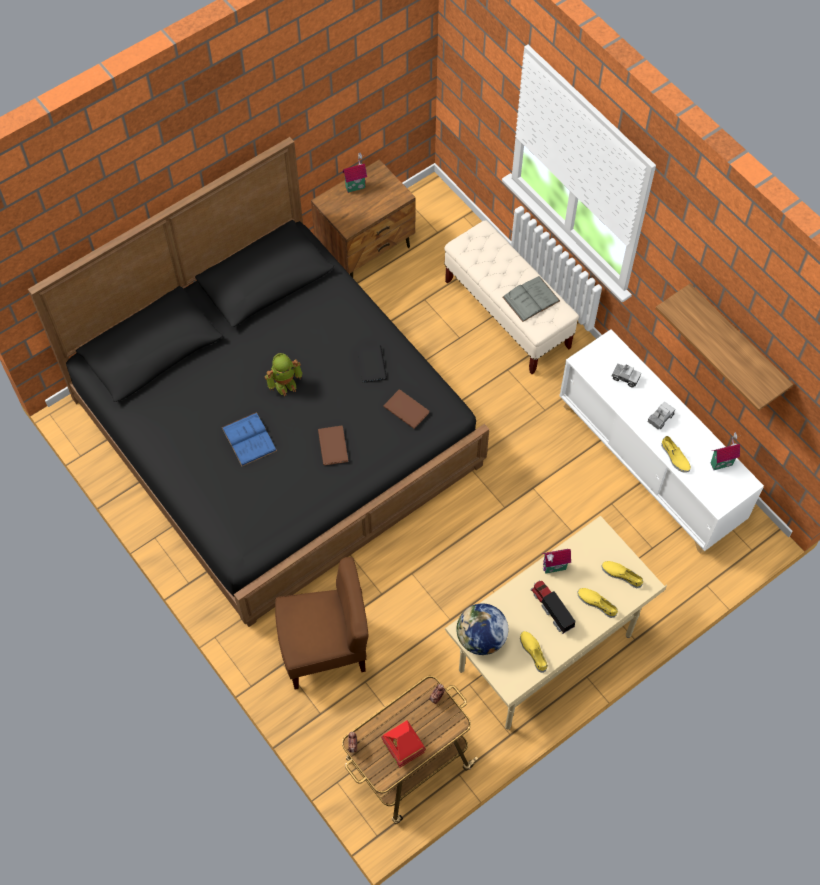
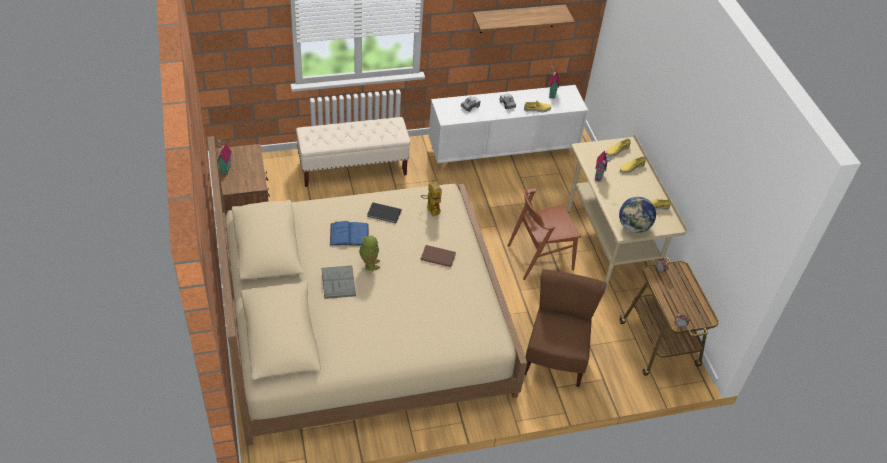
camera: 70 degrees left, 15 degrees down
black bed [28,137,489,627] -> beige bed [207,136,527,446]
blue book [222,412,277,466] -> blue book moved to [330,221,369,246]
toy house [381,720,426,768] -> none
brown book [383,389,429,429] -> toy robot [421,180,442,216]
grey book [503,276,560,322] -> grey book moved to [321,266,356,299]
toy truck [531,580,576,634] -> none
none -> brown chair [508,188,581,280]

